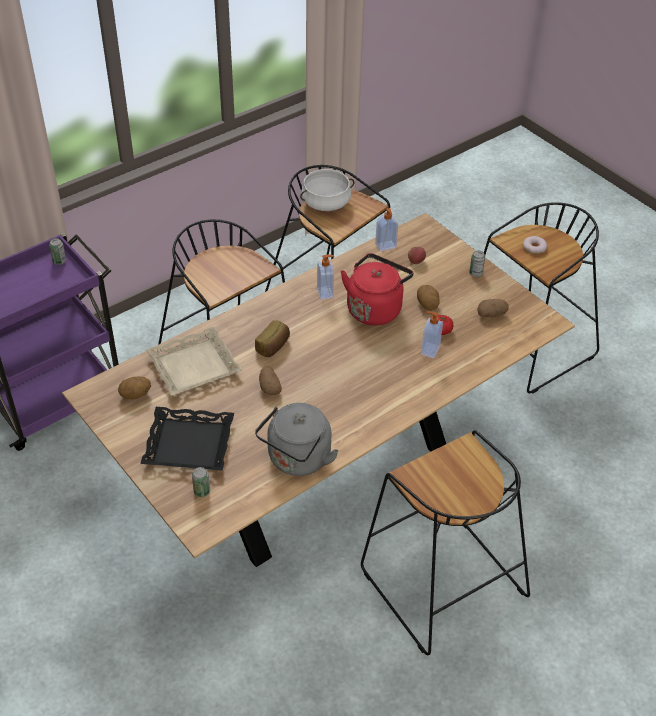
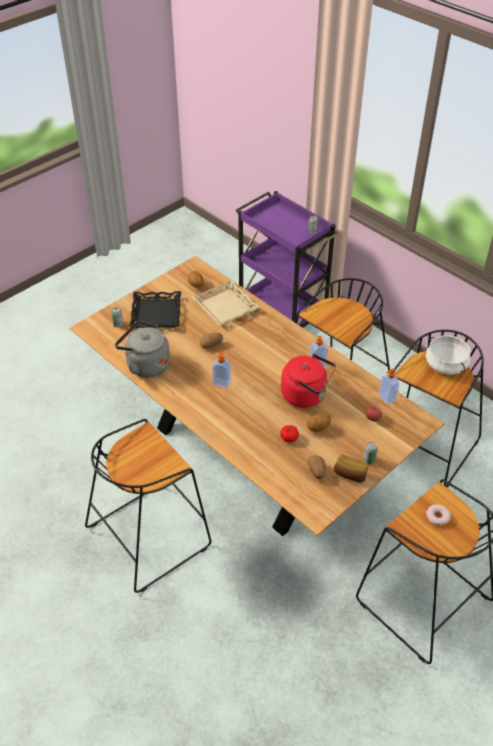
camera: 85 degrees right, 0 degrees up
bread [255,320,290,357] -> bread moved to [334,454,368,483]
soap dispenser [421,311,443,358] -> soap dispenser moved to [212,351,231,388]

